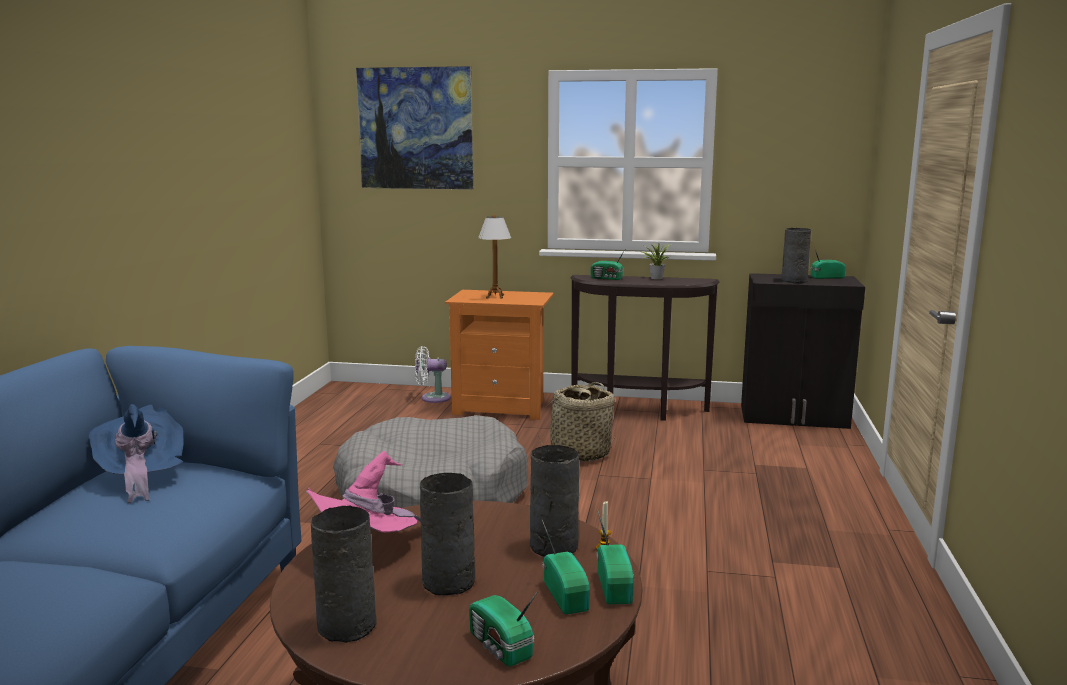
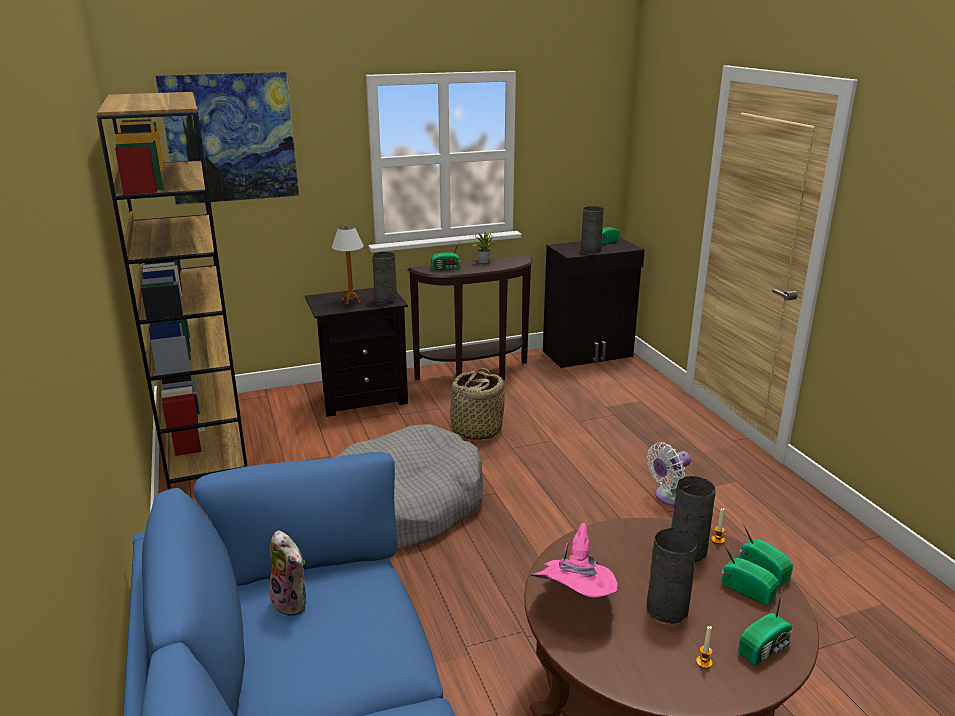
camera: 30 degrees left, 10 degrees up
blue hat [89,404,183,503] -> plush toy [267,530,306,617]
grey vase [311,506,377,643] -> grey vase moved to [372,252,397,303]
white fan [415,346,451,403] -> white fan moved to [647,442,691,506]
orange nightstand [445,290,554,420] -> black nightstand [305,288,408,417]
radio [469,592,538,666] -> radio turned 60 degrees counterclockwise [738,586,793,665]
none -> brown bookcase [97,92,247,490]
none -> candle [696,626,713,669]

